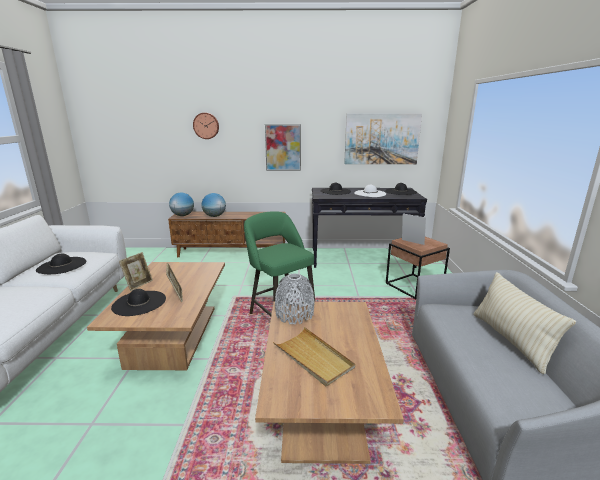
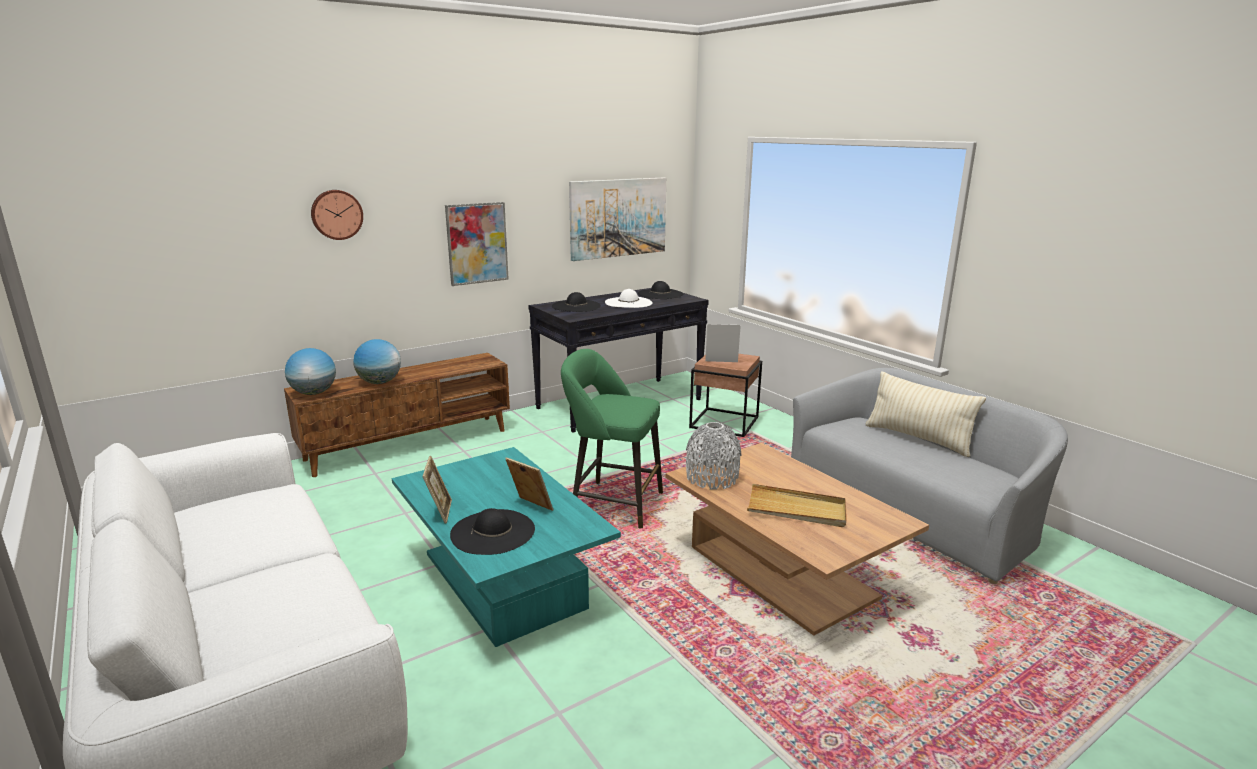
camera: 35 degrees left, 0 degrees up
black hat [36,254,86,274] -> none
brown coffee table [87,262,225,370] -> turquoise coffee table [392,447,621,647]

